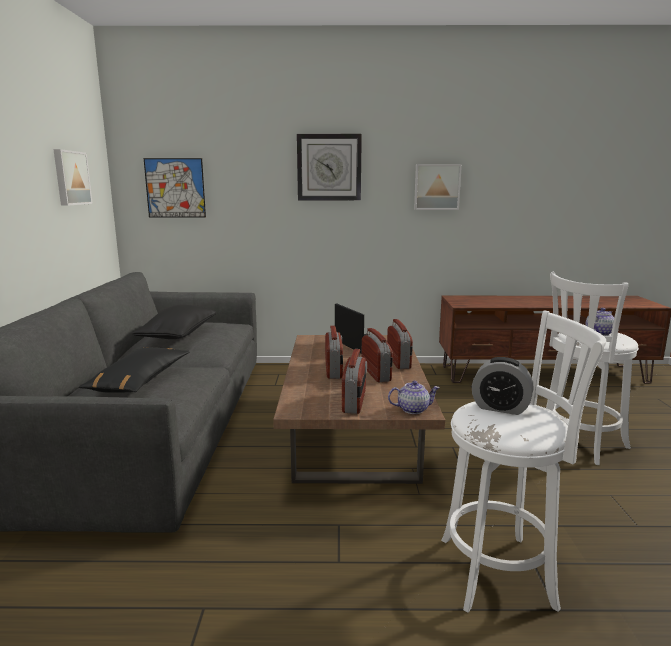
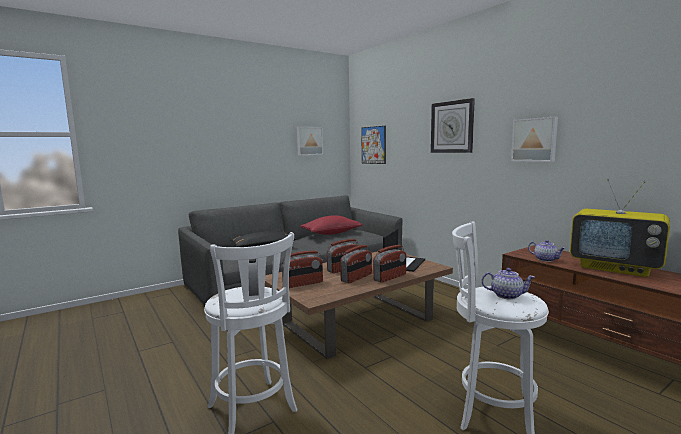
camera: 55 degrees right, 5 degrees down
black pillow [132,304,216,339] -> red pillow [300,215,362,235]
teapot [388,381,440,414] -> teapot moved to [528,240,566,262]
none -> television [570,179,670,277]

